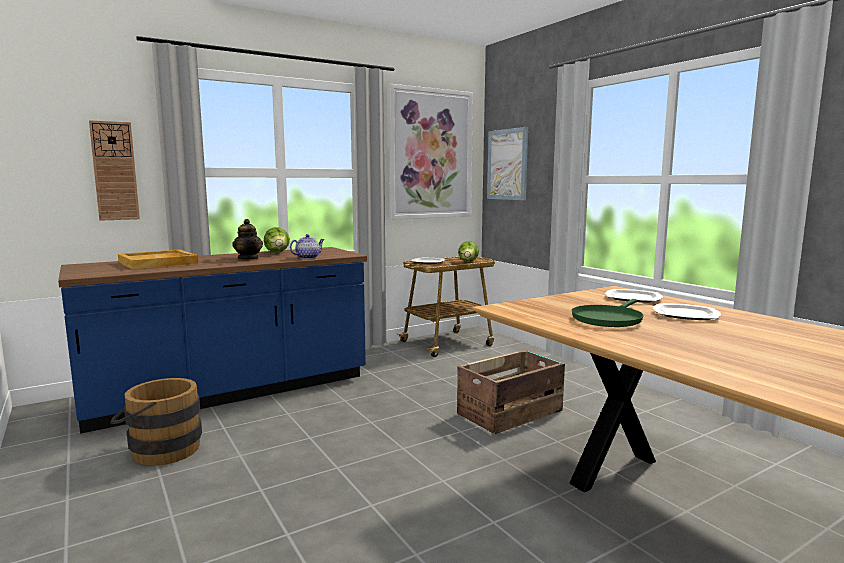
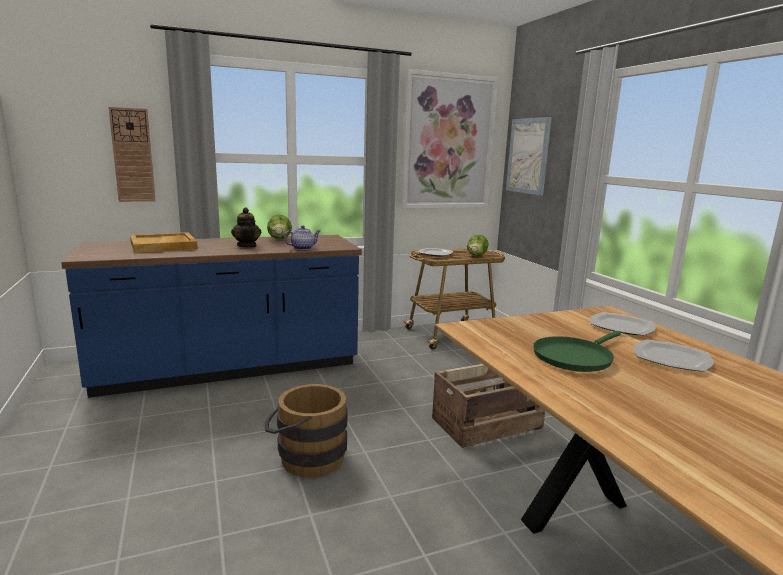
camera: 10 degrees right, 5 degrees up
brown bucket [110,378,202,466] -> brown bucket moved to [265,384,348,477]

